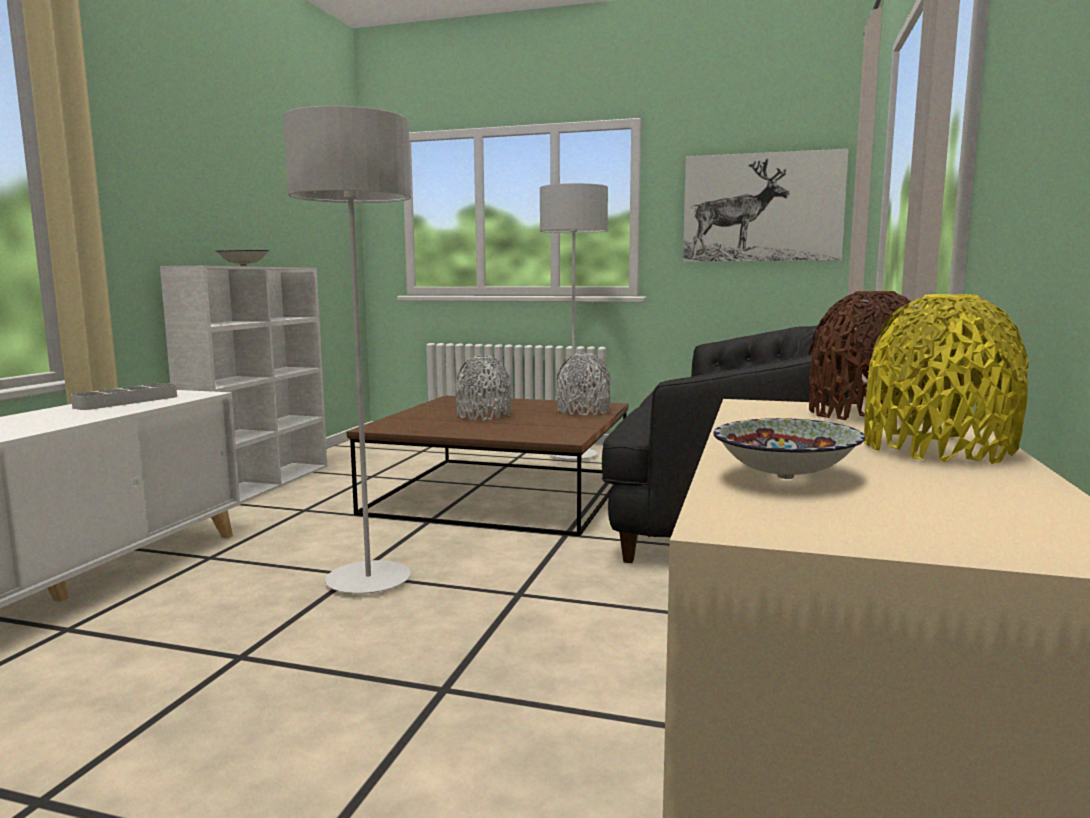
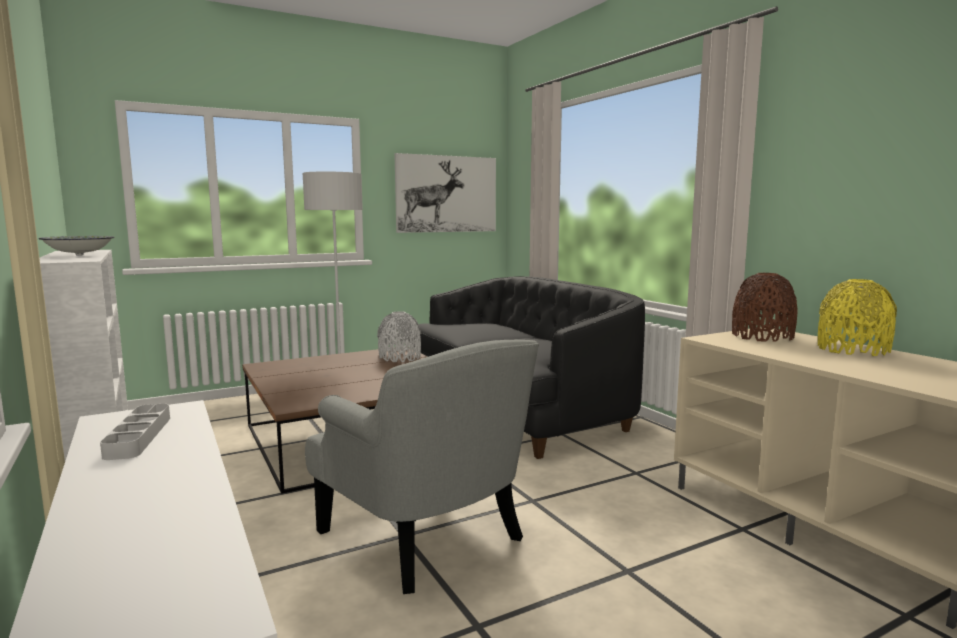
camera: 45 degrees left, 0 degrees up
grey floor lamp [283,106,411,594] -> grey armchair [305,340,539,594]
grey vase [456,355,511,420] -> none
bowl [713,418,865,479] -> none

